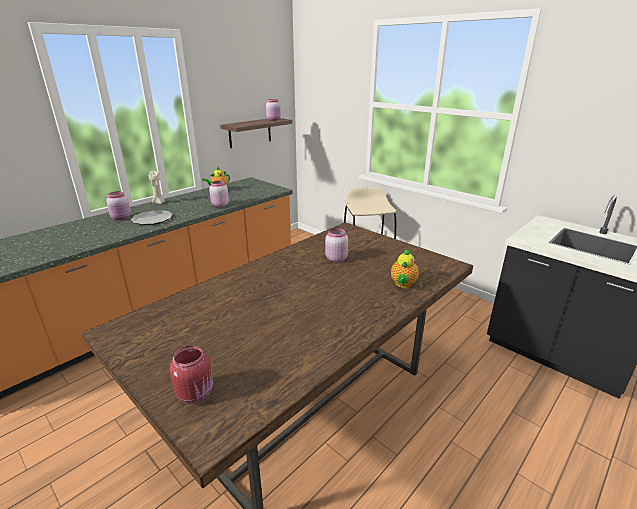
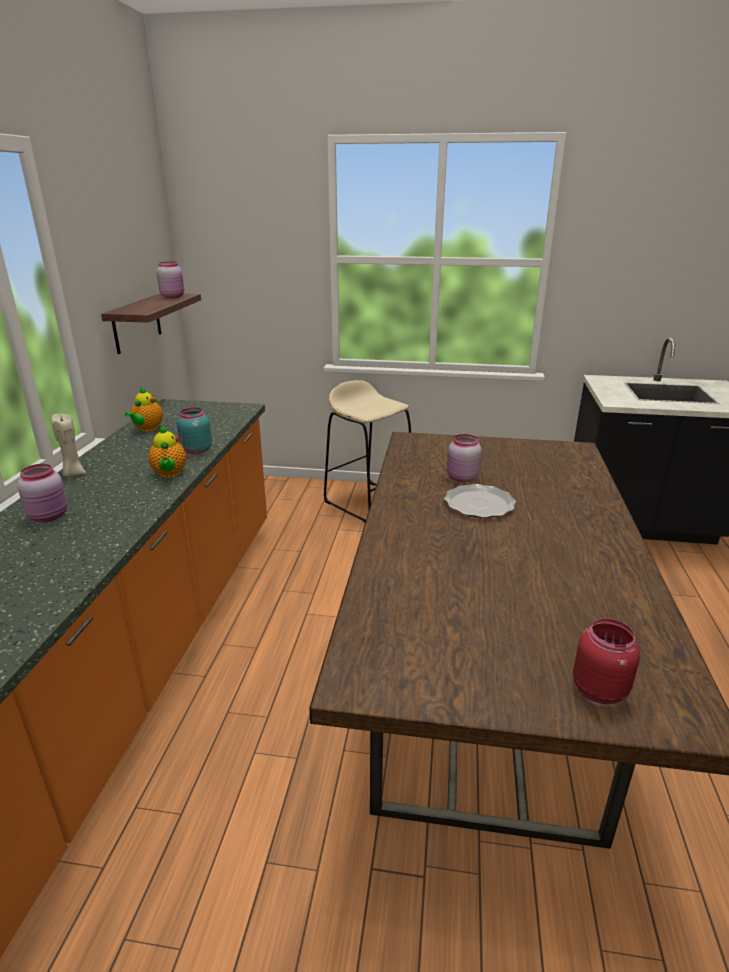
camera: 35 degrees left, 0 degrees up
plate [131,210,173,225] -> plate moved to [444,484,516,518]
pink jar [209,181,229,207] -> turquoise jar [177,408,212,454]
teapot [391,249,419,288] -> teapot moved to [148,425,186,478]

